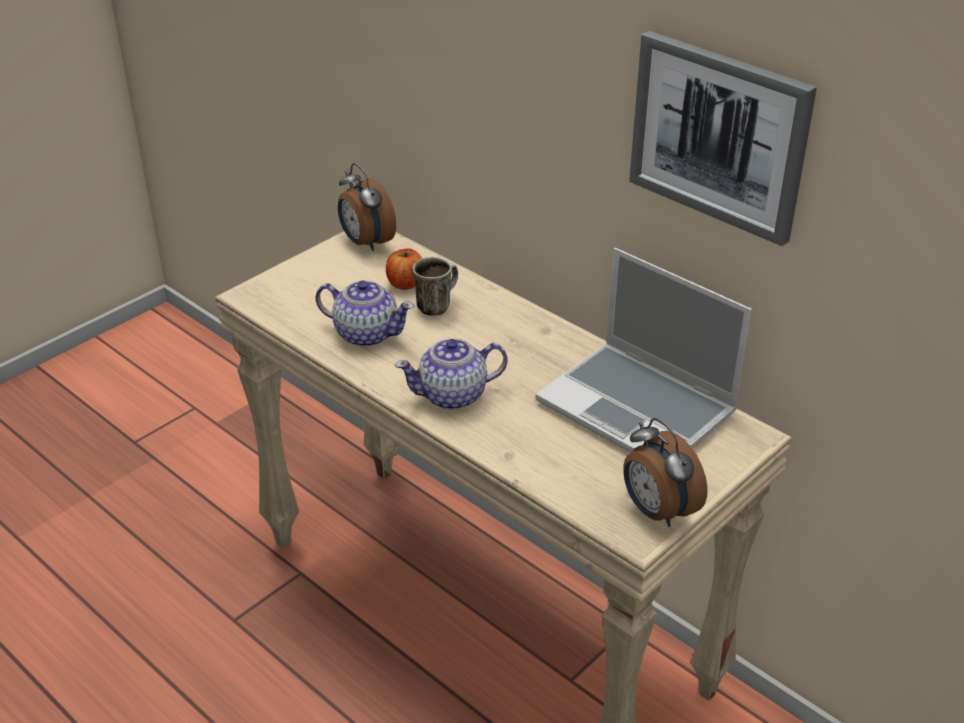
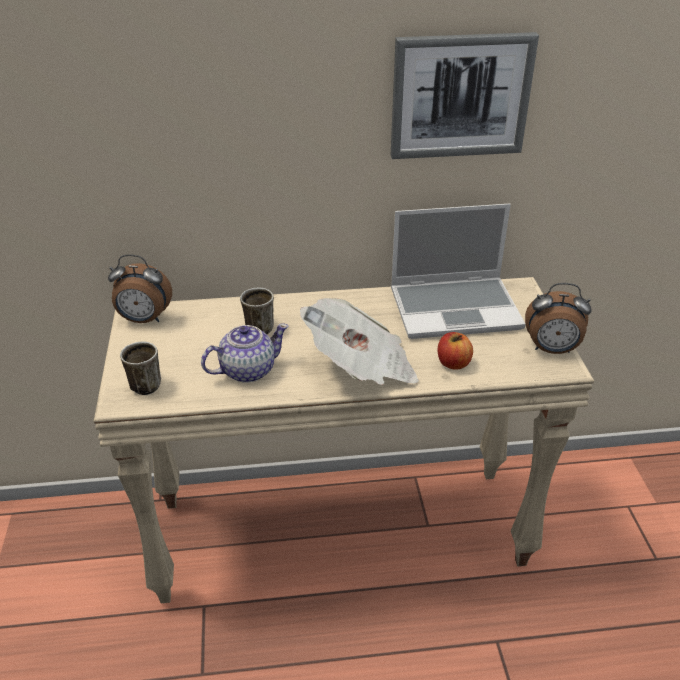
camera: 50 degrees left, 0 degrees up
apple [386,249,422,290] -> apple moved to [437,332,473,370]
teapot [395,338,508,410] -> newspaper [300,298,419,385]
none -> mug [120,341,161,395]

